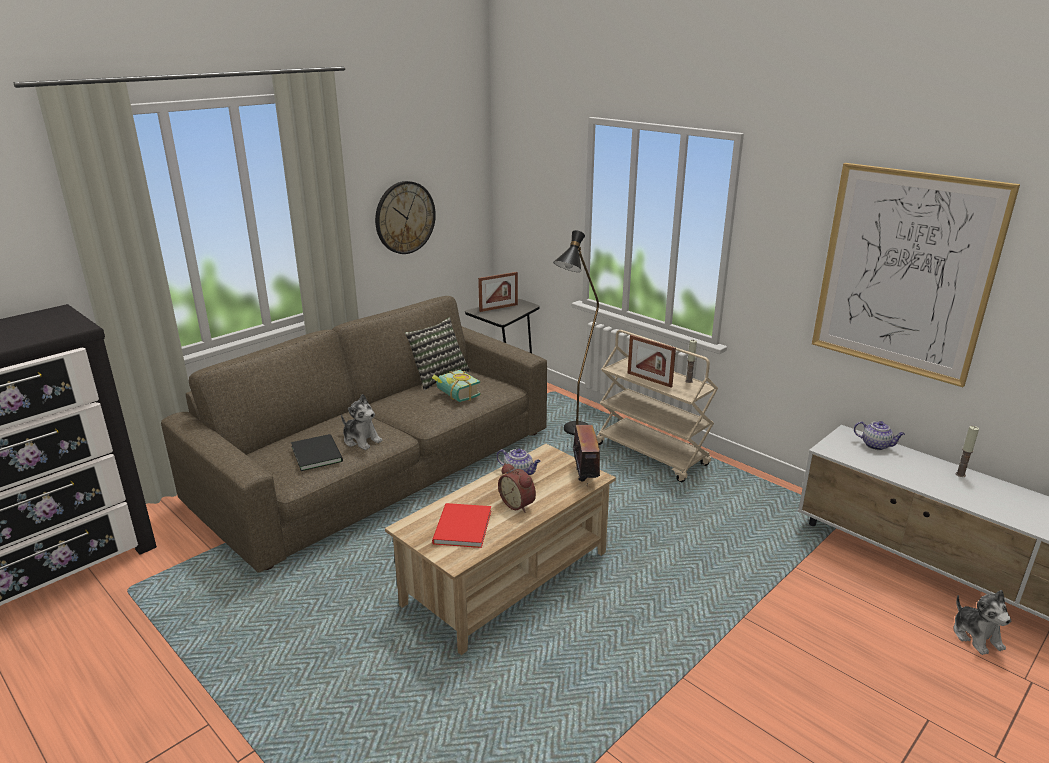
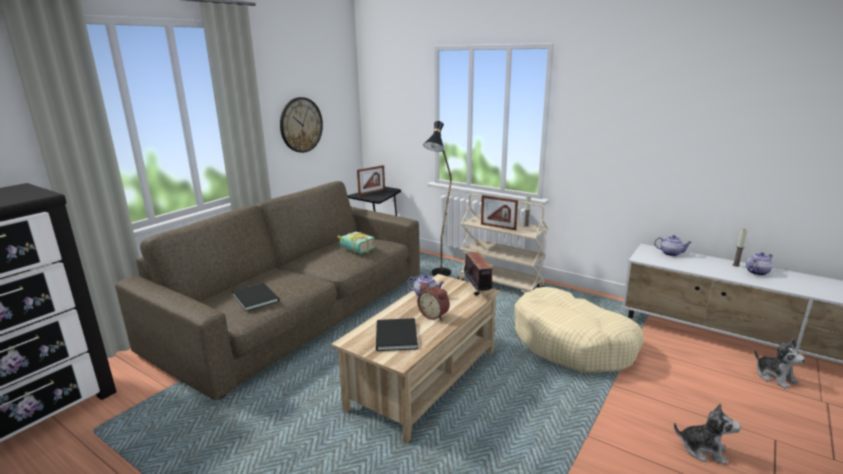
camera: 10 degrees left, 5 degrees down
plush toy [341,394,383,450] -> plush toy moved to [674,403,741,465]
pillow [405,317,471,390] -> none
red book [432,503,491,548] -> black book [376,318,418,351]
picture [812,163,1020,387] -> none
none -> beige dog bed [515,287,644,373]
none -> teapot [746,252,773,276]

